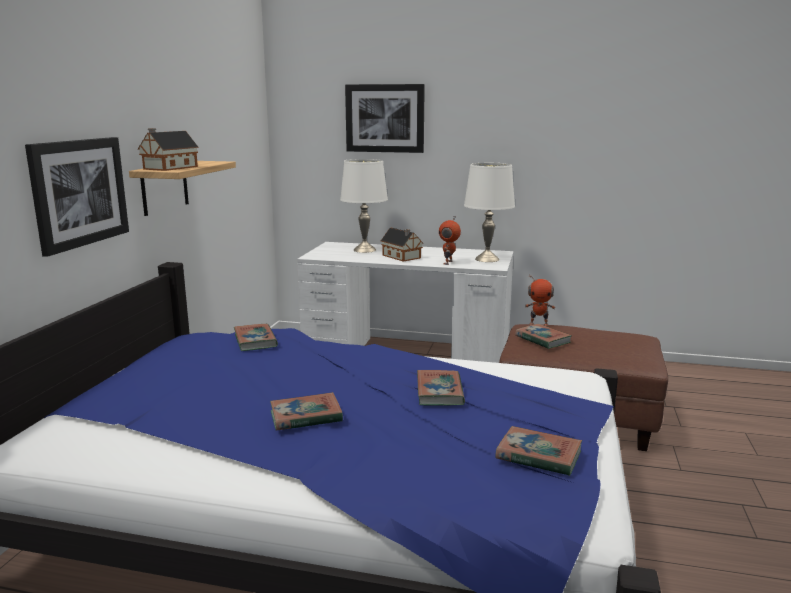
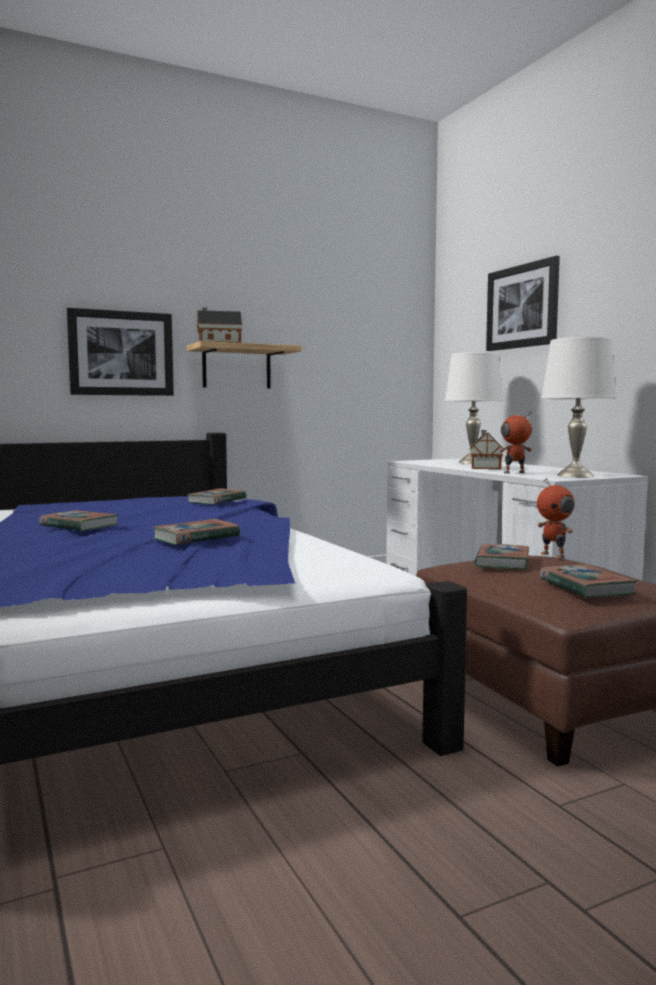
camera: 50 degrees right, 10 degrees down
book [495,426,582,476] -> book moved to [539,565,637,598]

